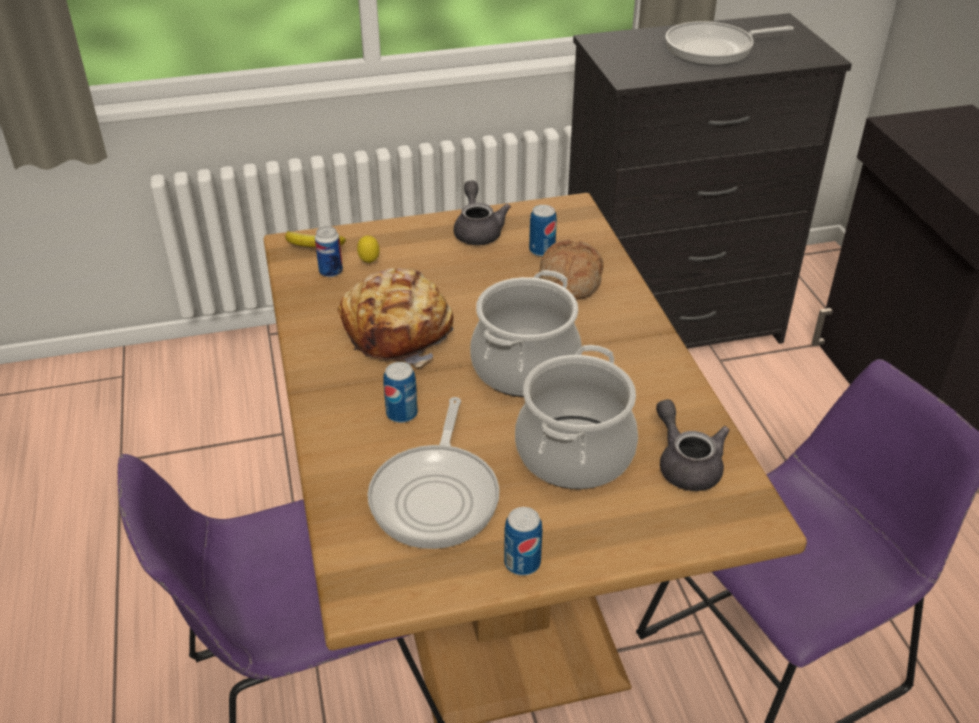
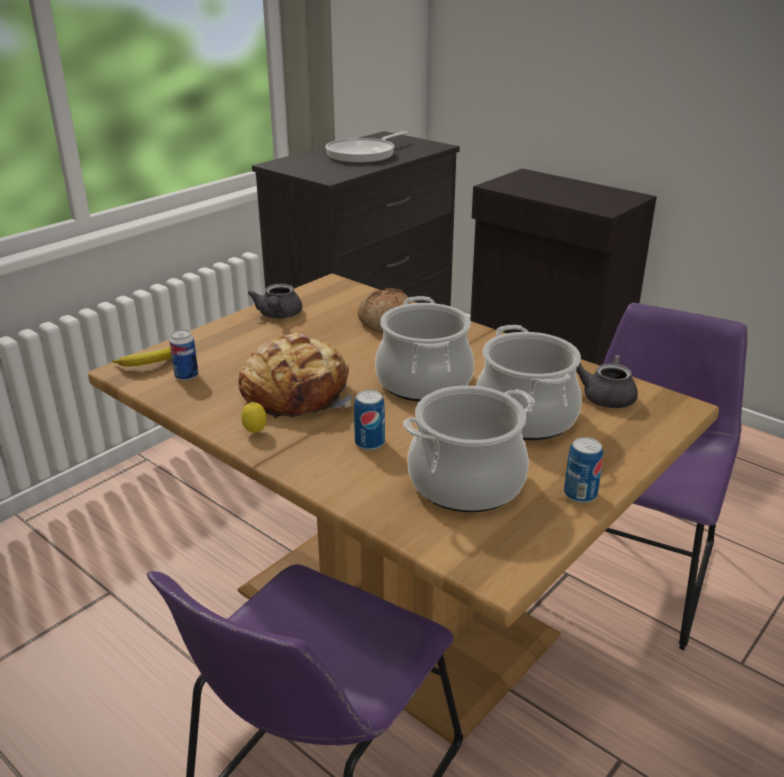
camera: 35 degrees left, 10 degrees down
lemon [357,235,380,263] -> lemon moved to [241,402,267,433]
frying pan [368,397,500,549] -> cooking pot [403,386,535,512]
grey teapot [454,181,511,245] -> grey teapot turned 135 degrees counterclockwise [248,284,302,319]
can [529,205,557,257] -> none

